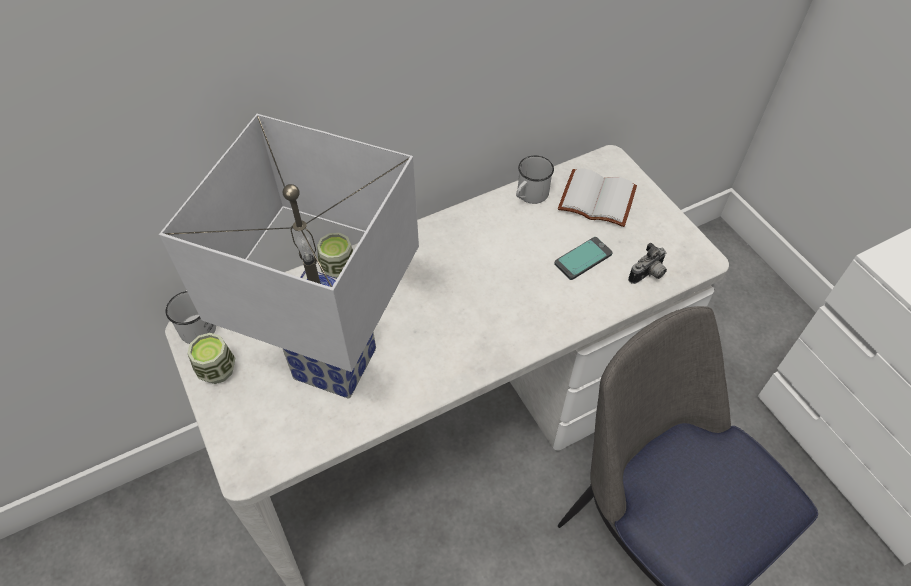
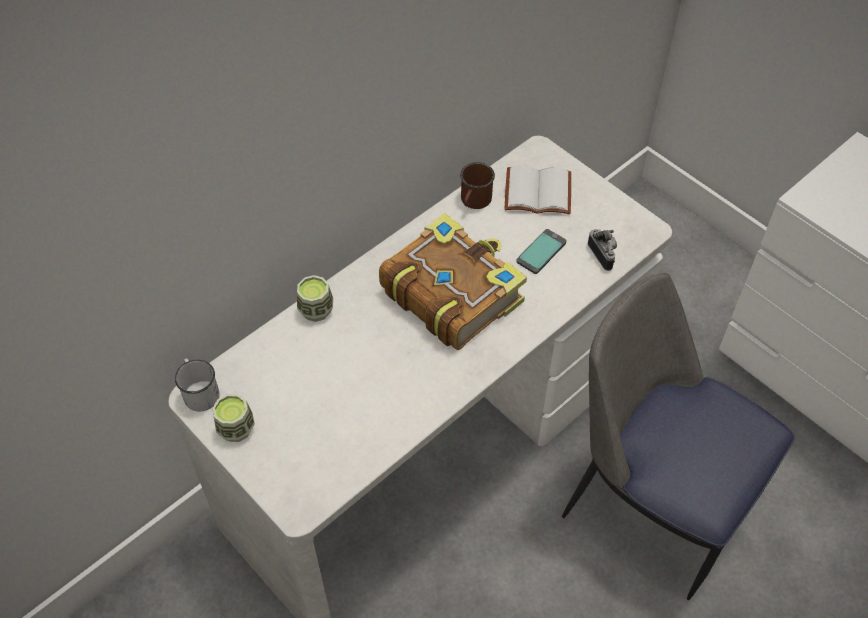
camera: 15 degrees left, 0 degrees up
white table lamp [159,114,419,399] -> none
white mug [516,156,554,204] -> brown mug [460,162,495,209]
camera [628,242,667,284] -> camera turned 60 degrees counterclockwise [588,229,617,271]
none -> book [379,213,527,350]

